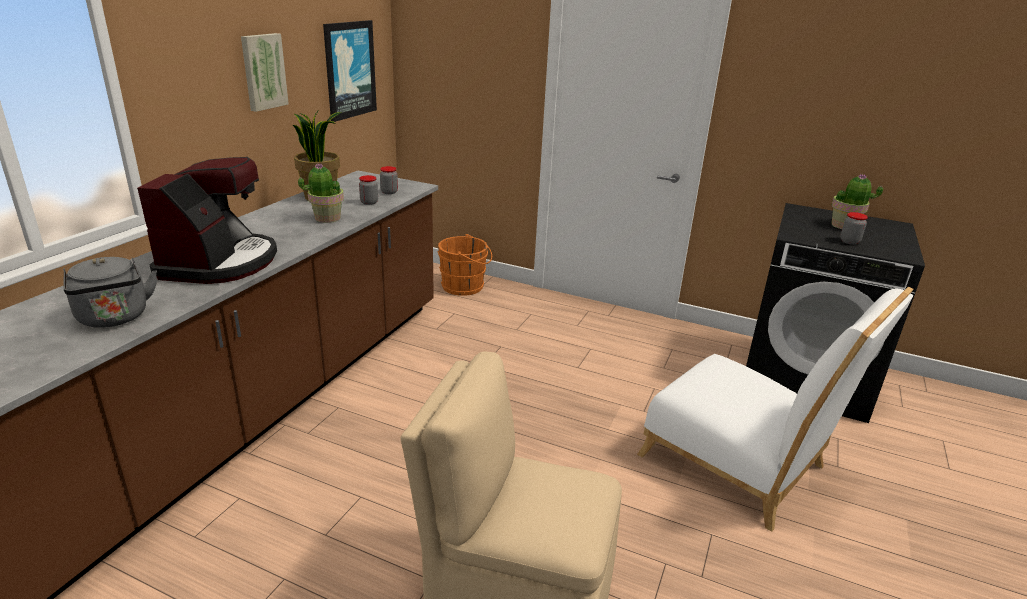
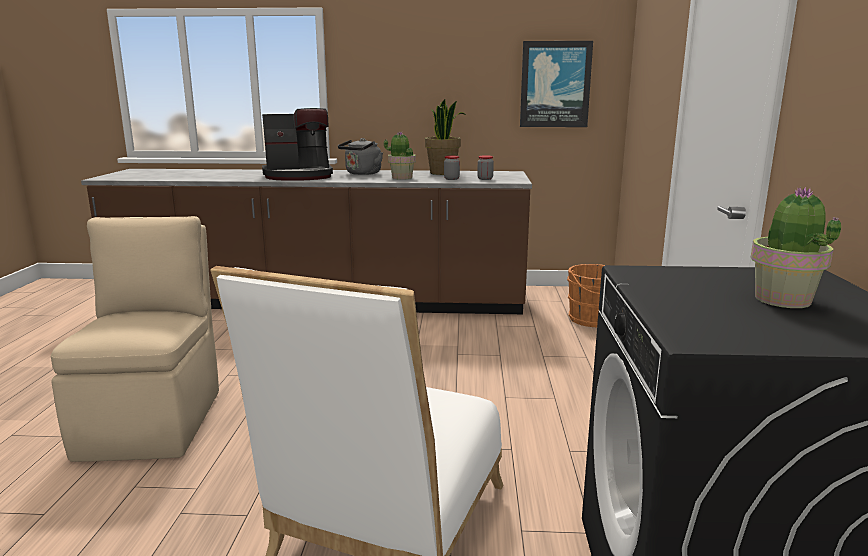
camera: 70 degrees right, 10 degrees down
grey kettle [63,257,157,328] -> grey kettle moved to [338,138,383,175]
picture [241,33,289,112] -> none
jar [840,212,868,245] -> none

